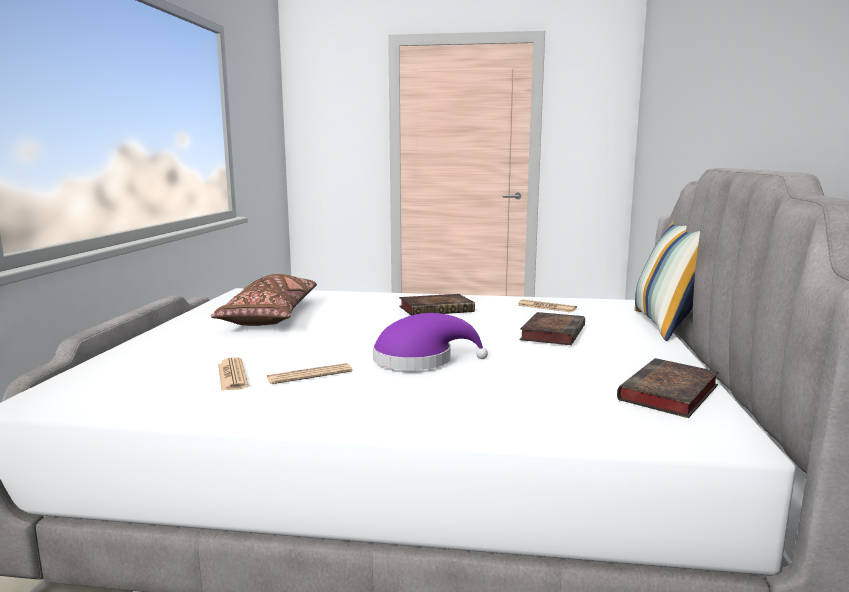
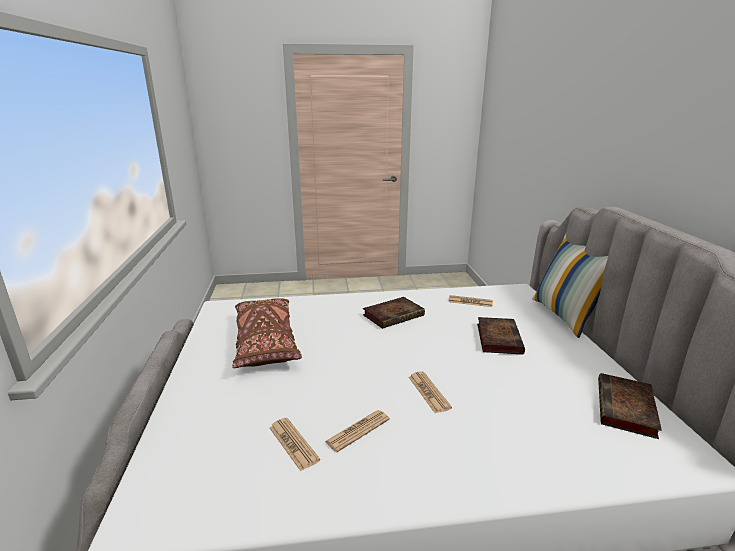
camera: 15 degrees left, 10 degrees up
purple hat [373,313,488,370] -> newspaper [409,371,452,413]

